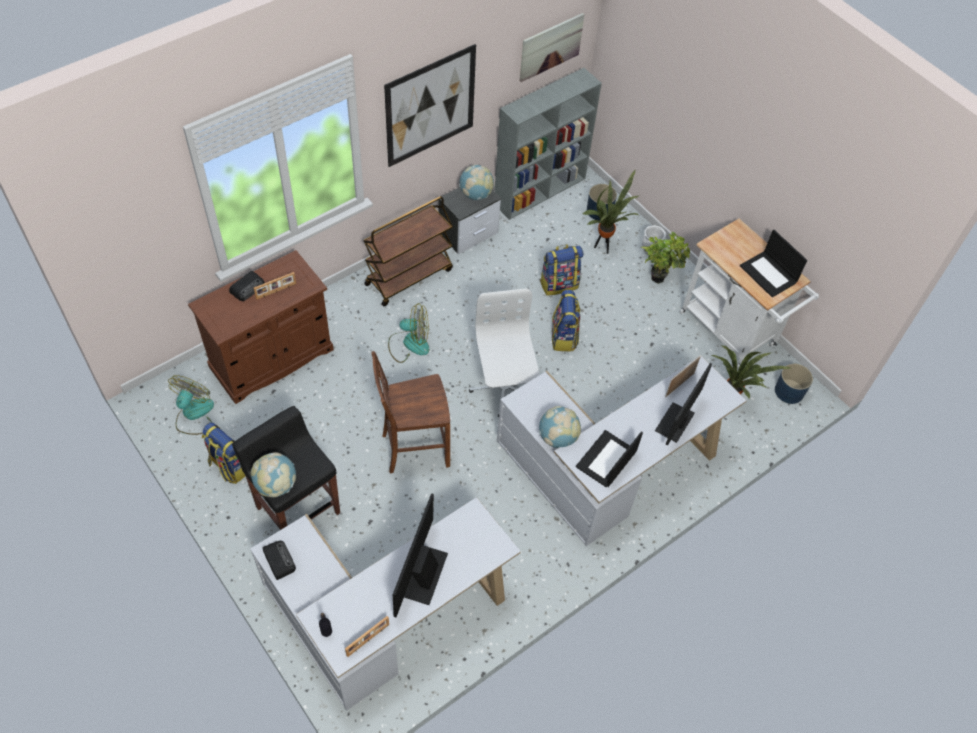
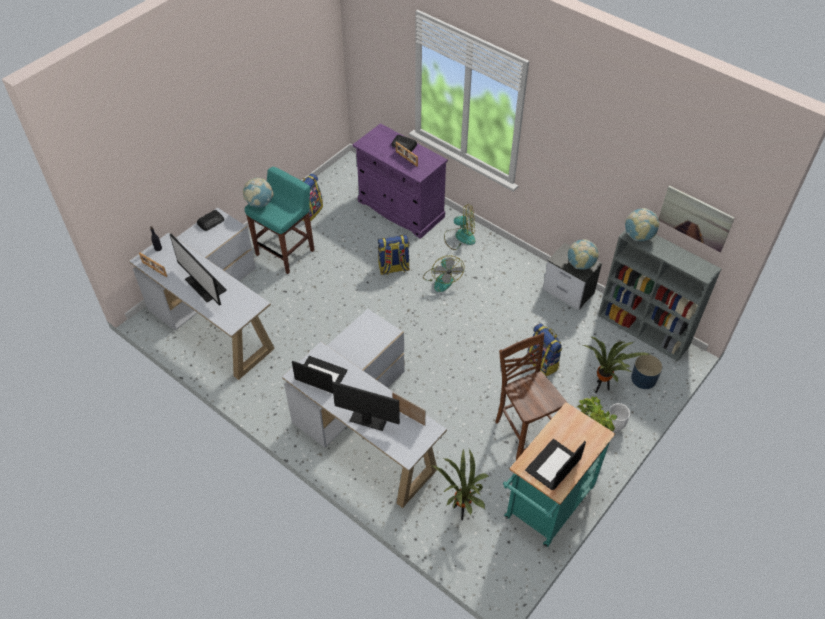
camera: 80 degrees right, 5 degrees down
fan [168,375,214,435] -> fan moved to [444,204,476,250]
brown cabinet [188,250,334,404] -> purple cabinet [352,123,448,239]
black stool [232,406,340,530] -> turquoise stool [244,167,314,274]
brown cart [364,196,453,306] -> none
brown chair [371,351,450,474] -> brown chair moved to [495,333,567,460]
picture [384,44,476,167] -> none
monitor [393,493,448,617] -> monitor turned 135 degrees counterclockwise [170,234,227,306]
white office chair [469,288,540,417] -> none
globe [539,406,581,448] -> globe moved to [625,208,659,241]
backpack [552,290,580,352] -> backpack moved to [377,235,410,275]
white cart [680,219,819,369] -> turquoise cart [503,402,615,547]
blue planter [775,363,813,404] -> none

